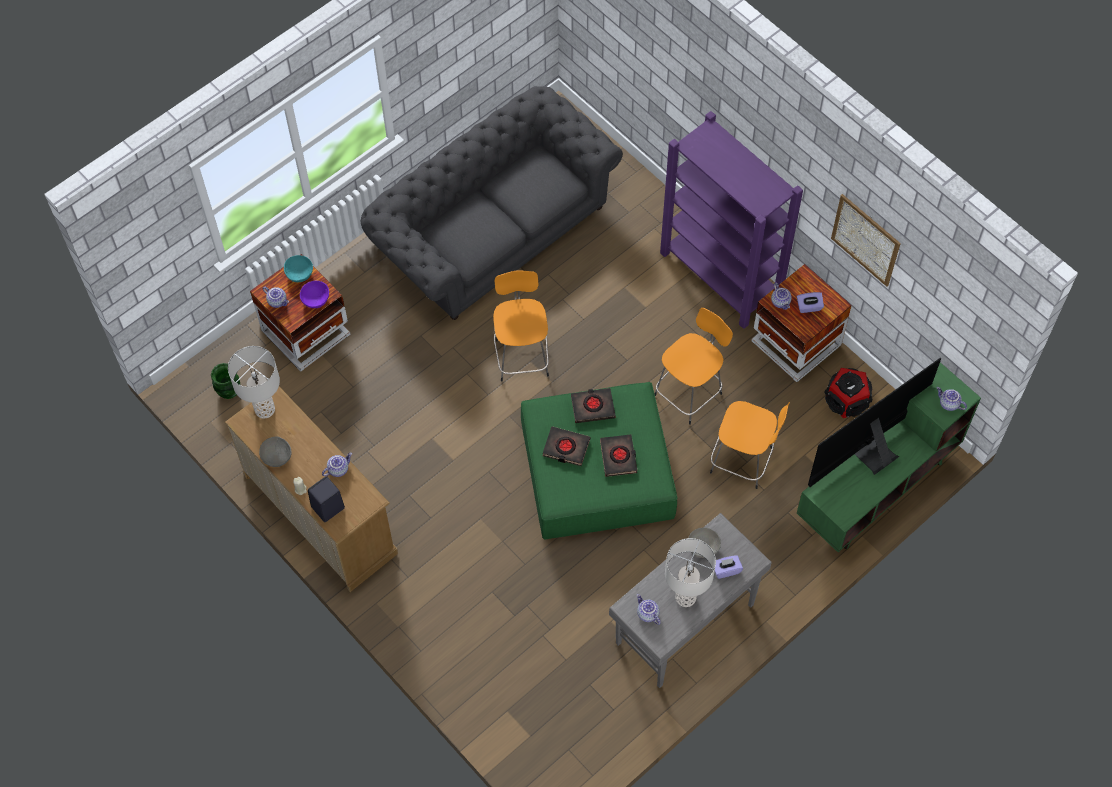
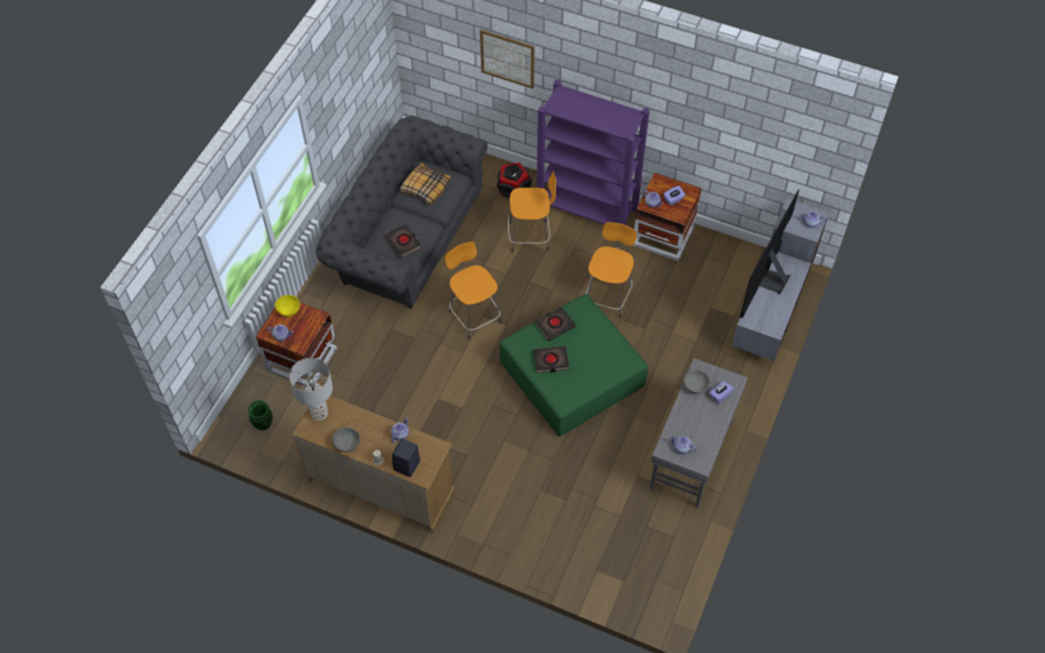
camera: 25 degrees left, 5 degrees down
turquoise bowl [284,255,313,282] -> yellow bowl [275,295,300,317]
purple bowl [300,281,329,308] -> none
black book [600,434,637,477] -> black book moved to [385,225,421,258]
white table lamp [665,538,716,607] -> none
orange stool [710,401,790,489] -> orange stool moved to [508,171,556,252]
green tv stand [797,362,981,552] -> grey tv stand [732,198,830,361]
speaker [824,368,872,418] -> speaker moved to [497,163,532,199]
picture [831,194,901,287] -> picture moved to [480,29,535,89]
none -> pillow [400,163,451,206]

